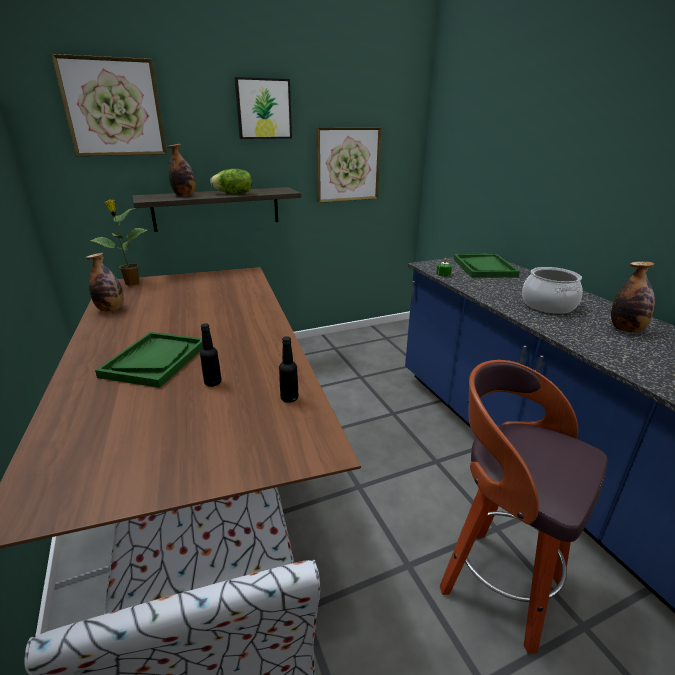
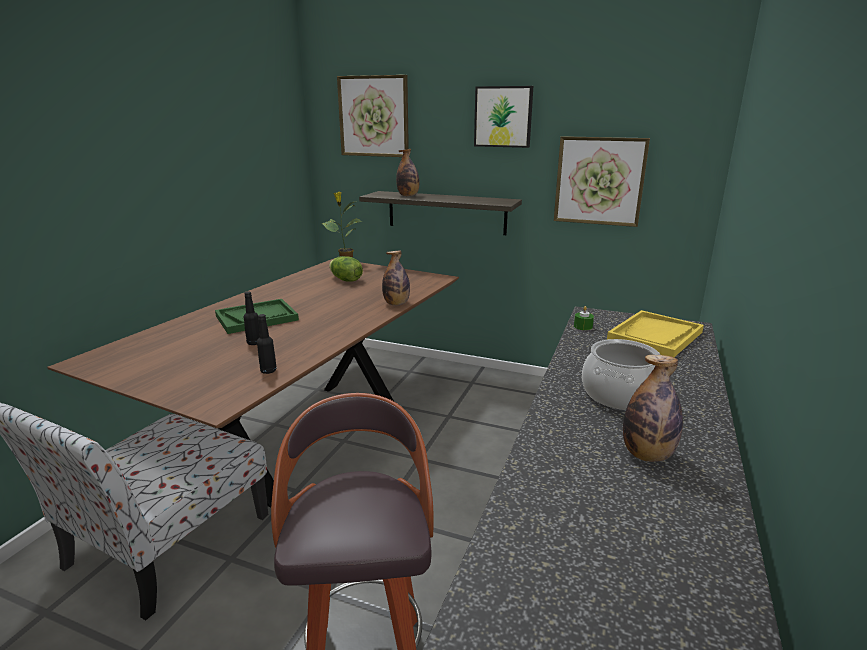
camera: 45 degrees right, 5 degrees down
bottle [86,253,124,312] -> bottle moved to [382,251,410,306]
lettuce [210,169,252,194] -> lettuce moved to [329,256,363,282]
green tray [454,254,520,278] -> yellow tray [607,310,704,358]

